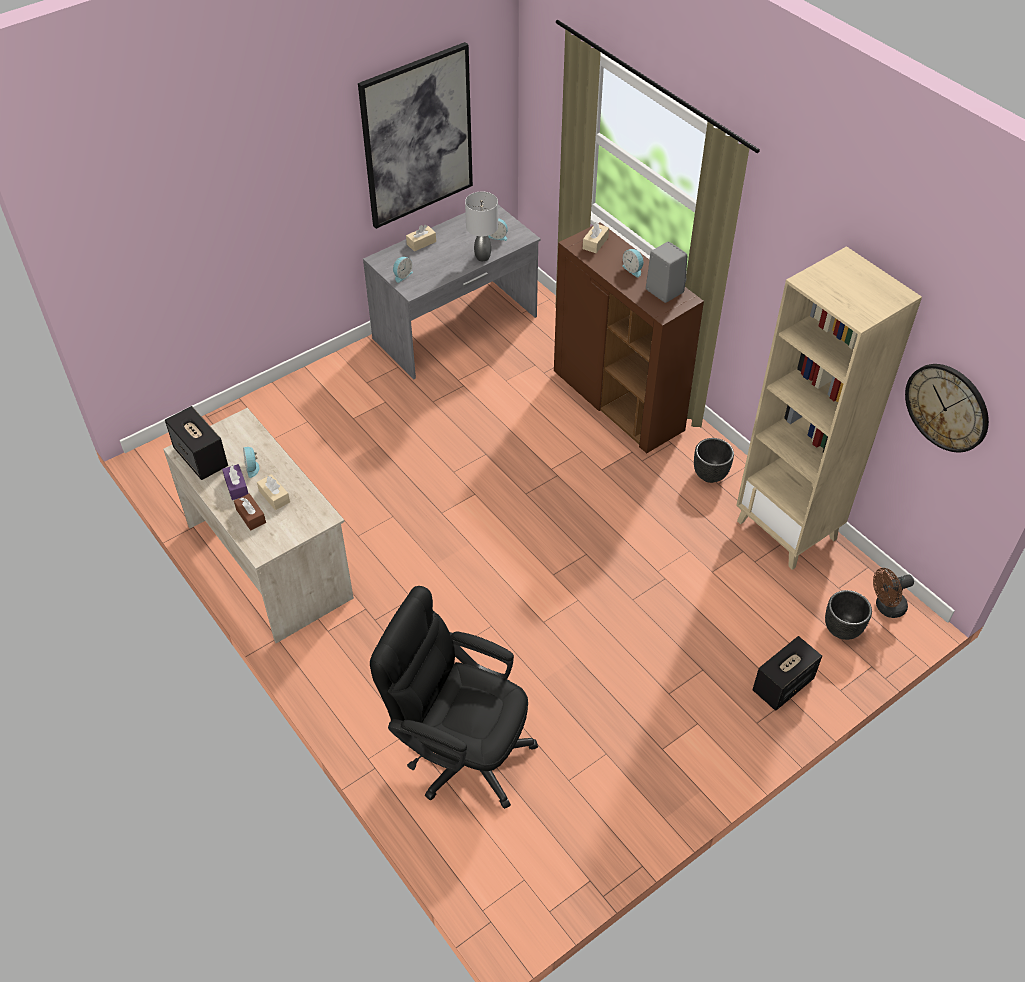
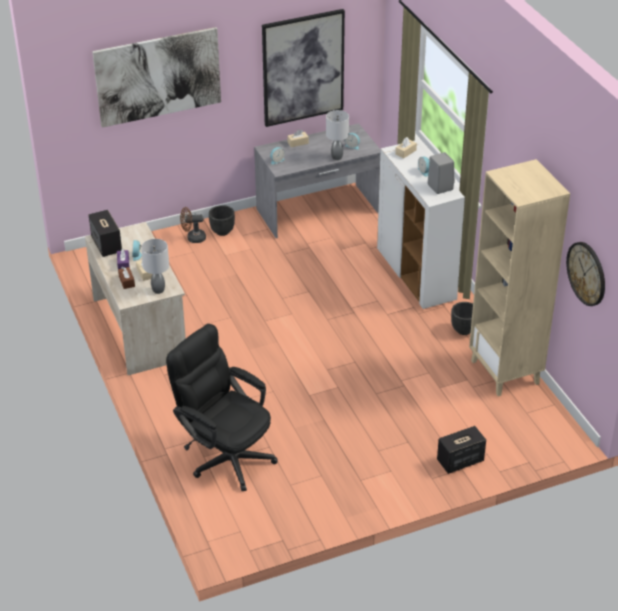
camera: 15 degrees right, 10 degrees down
brown cabinet [554,222,704,453] -> white cabinet [377,141,465,309]
black planter [825,590,872,640] -> black planter moved to [209,205,235,236]
brown fan [873,568,914,618] -> brown fan moved to [180,207,206,243]
none -> picture [92,27,221,128]
none -> grey table lamp [141,239,169,294]

